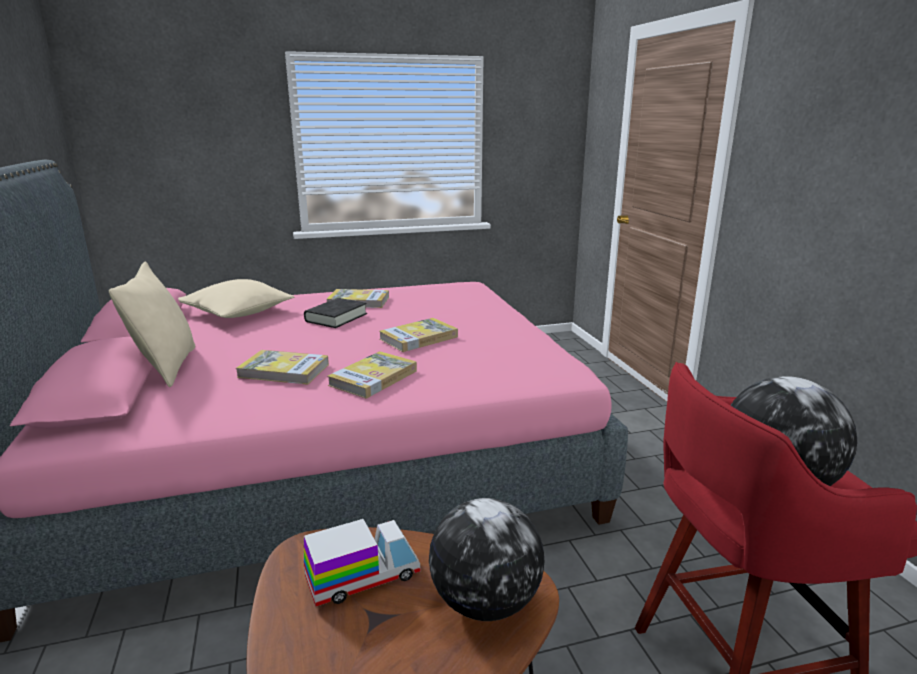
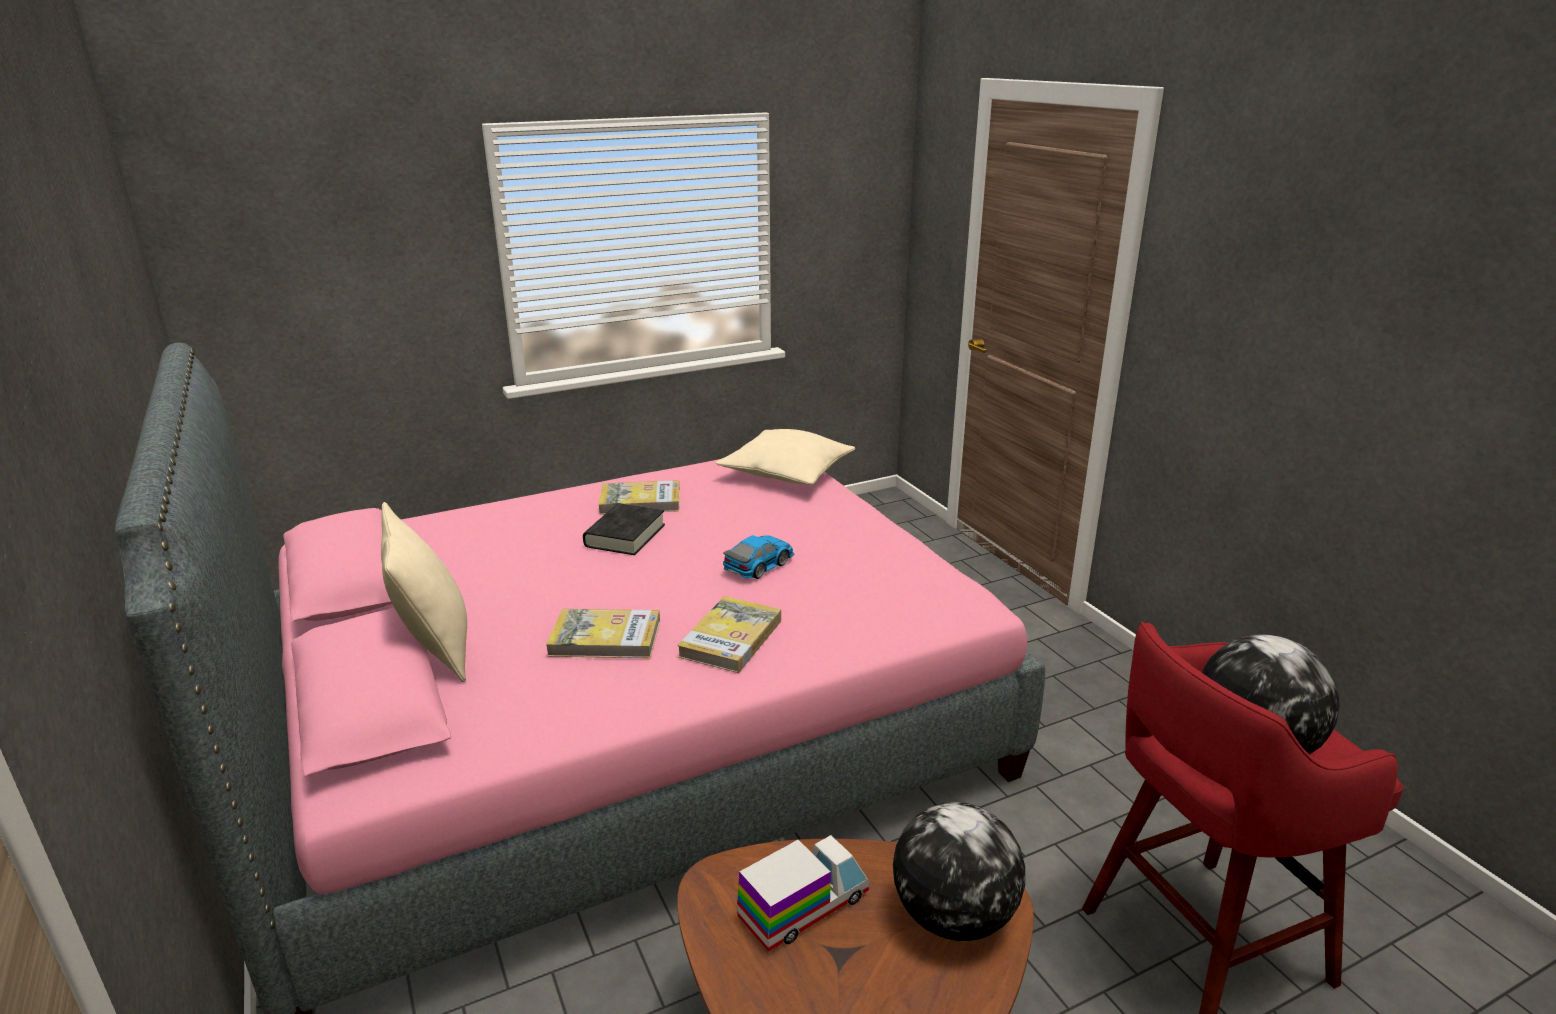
camera: 10 degrees left, 5 degrees up
beige pillow [178,279,294,318] -> beige pillow moved to [715,429,855,485]
book [379,318,458,352] -> toy car [723,535,794,579]

